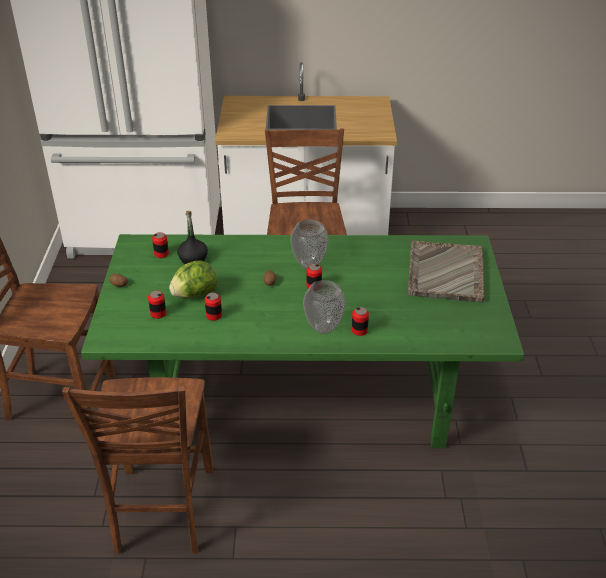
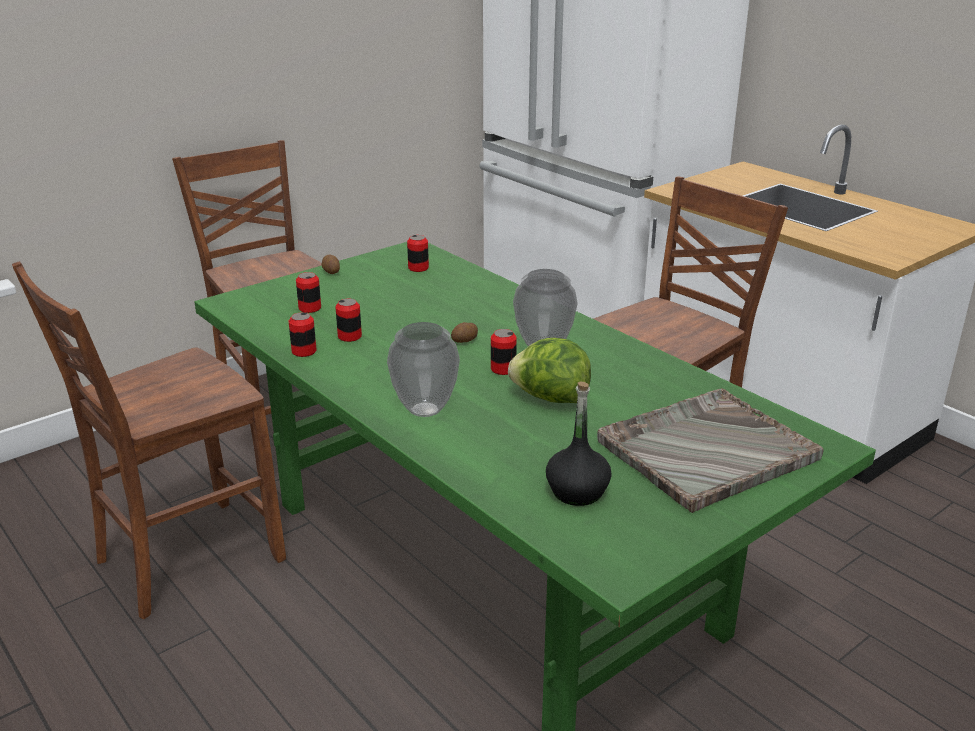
camera: 50 degrees right, 10 degrees down
lettuce [169,260,218,298] -> lettuce moved to [508,338,591,403]
black bottle [177,211,208,264] -> black bottle moved to [546,381,612,506]
can [352,307,369,336] -> can moved to [289,312,317,357]

